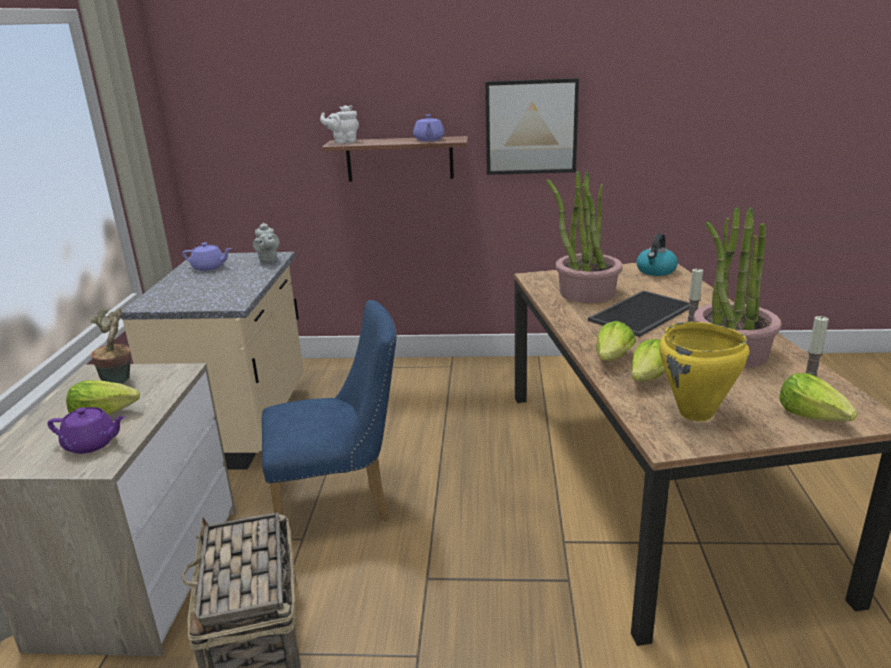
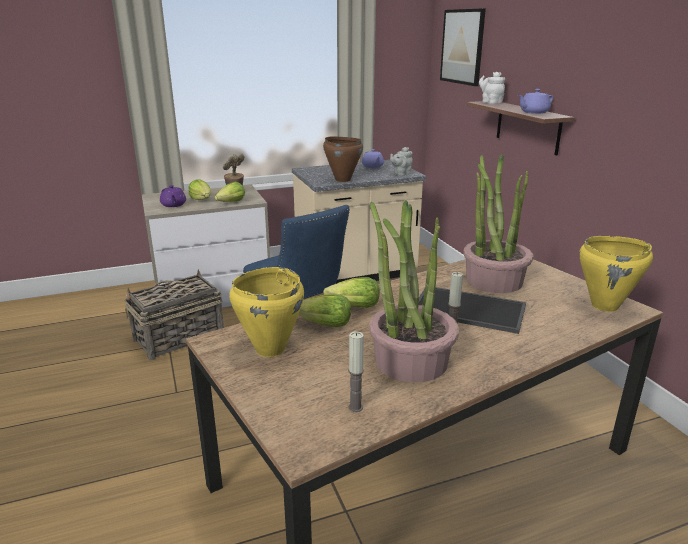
camera: 65 degrees right, 0 degrees up
picture [485,78,579,175] -> picture moved to [440,8,486,86]
kettle [636,233,678,276] -> yellow cooking pot [579,236,653,312]
lettuce [780,373,858,421] -> lettuce moved to [214,182,245,202]
none -> brown cooking pot [323,136,363,182]

